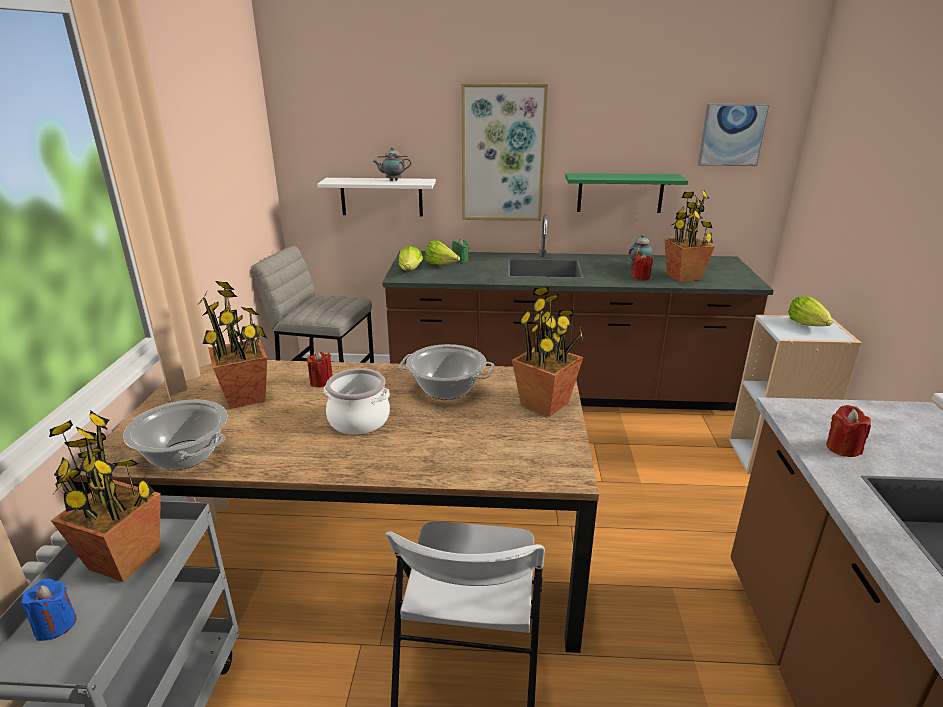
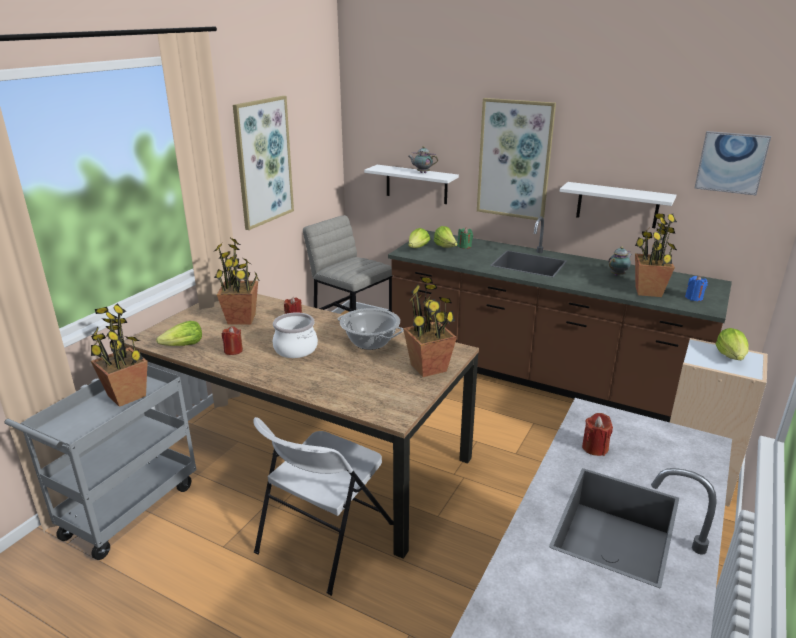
camera: 25 degrees right, 0 degrees up
blue candle [20,579,77,641] -> blue candle moved to [685,276,708,301]
cooking pot [123,400,228,470] -> lettuce [156,321,202,346]
green shelf [565,173,688,213] -> white shelf [560,182,676,228]
red candle [632,253,653,280] -> red candle moved to [222,326,243,355]
none -> picture [233,96,294,230]

